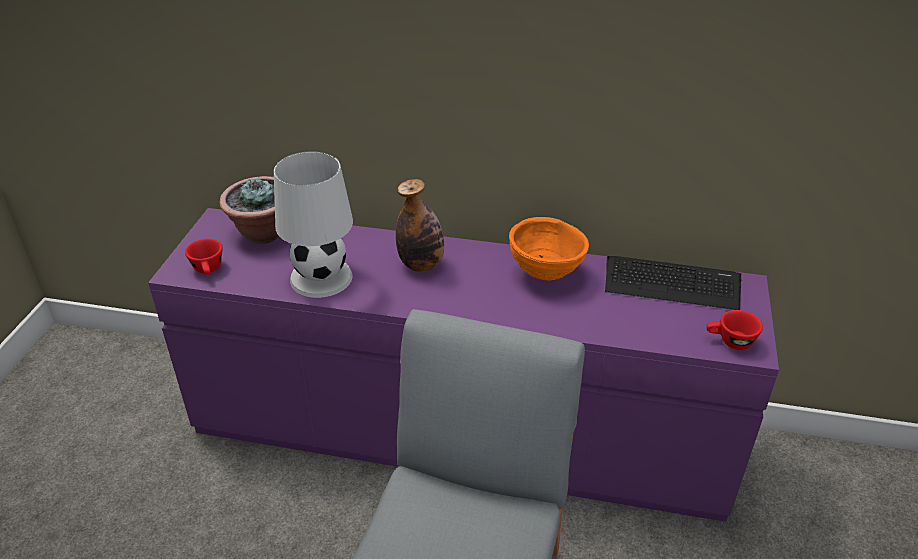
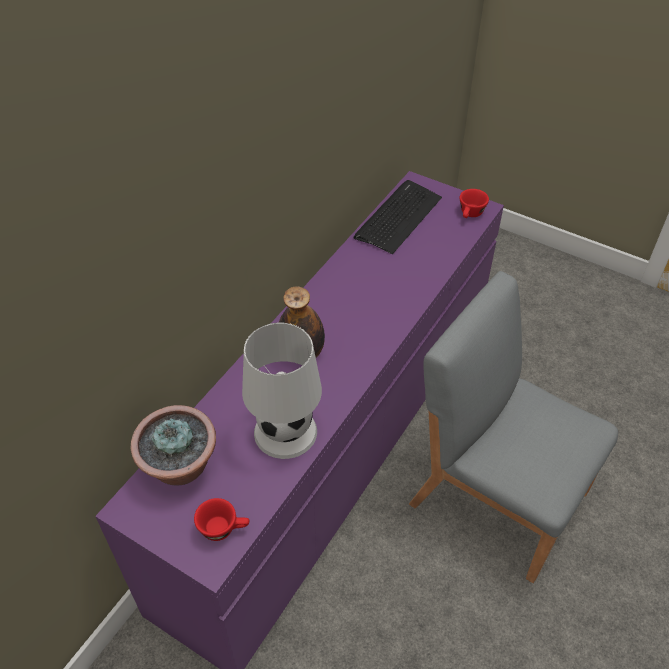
camera: 70 degrees left, 10 degrees up
orange bowl [509,217,589,281] -> none

